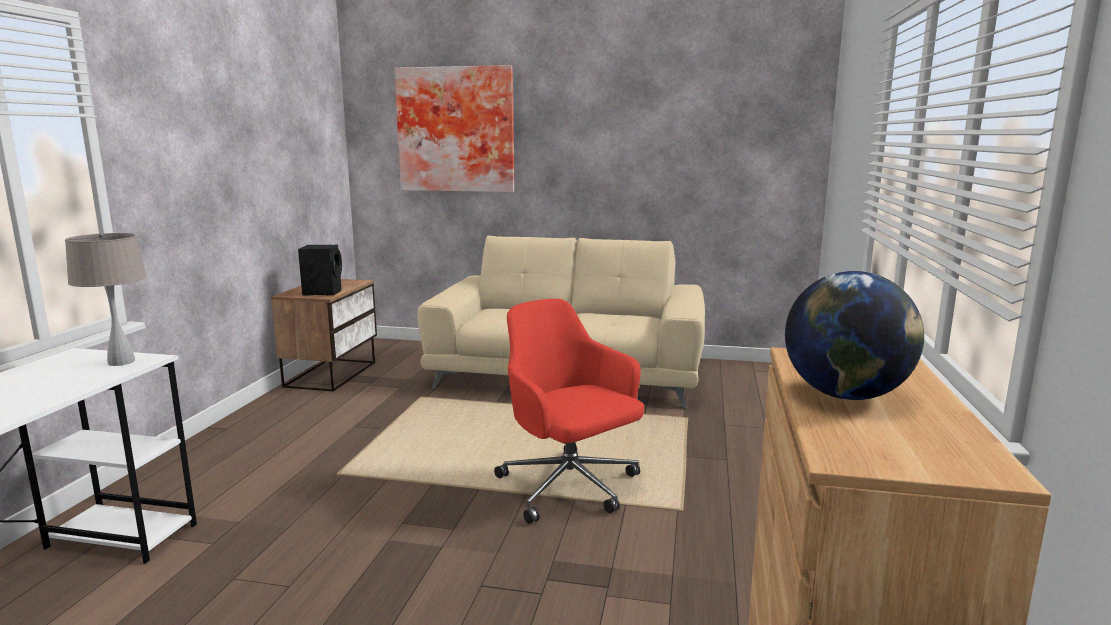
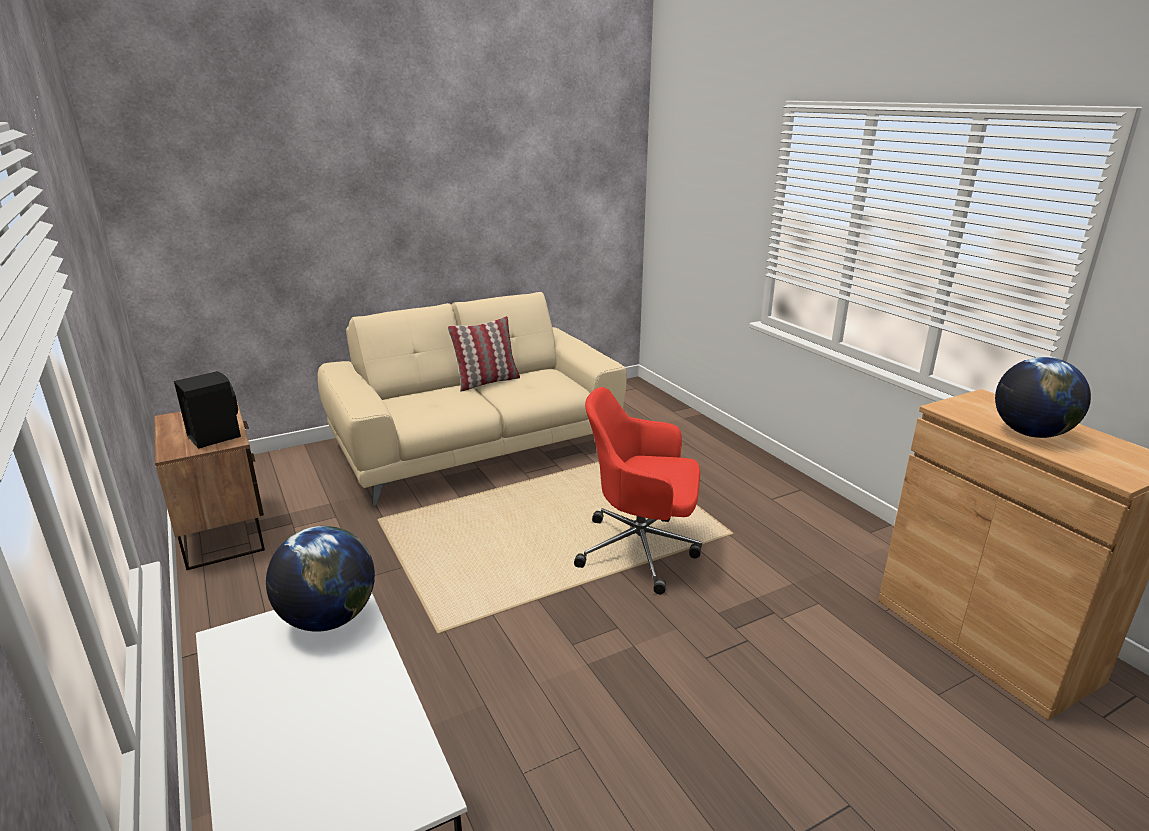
camera: 40 degrees left, 10 degrees up
beige table lamp [65,233,147,366] -> globe [266,526,375,632]
picture [394,65,514,192] -> none
none -> pillow [448,316,520,392]

